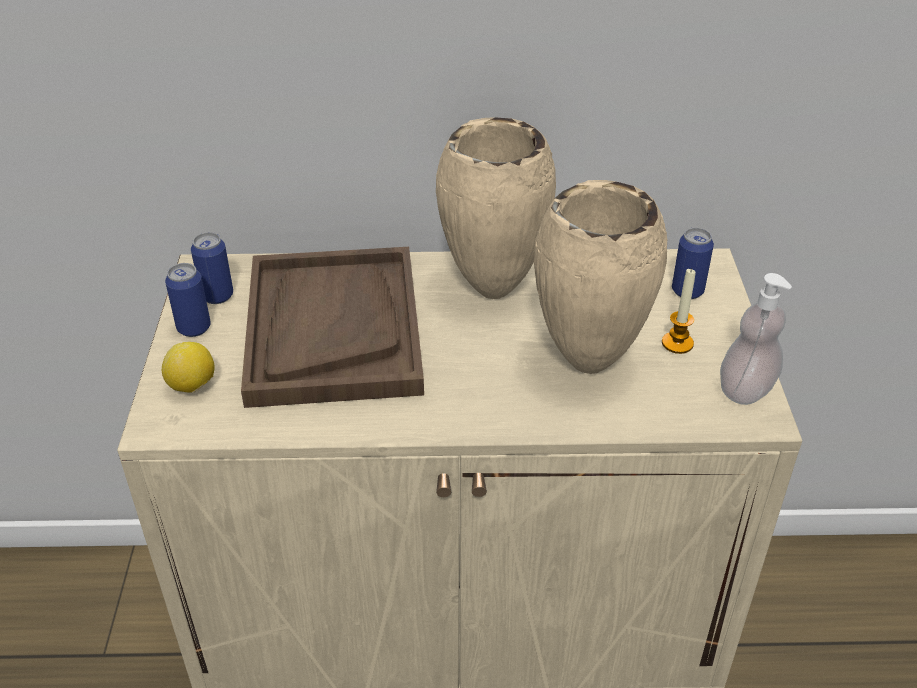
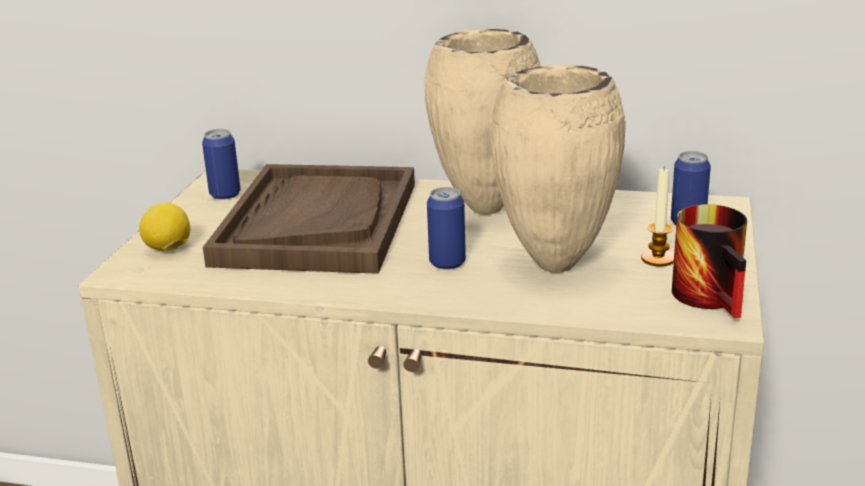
camera: 15 degrees right, 15 degrees down
can [165,263,211,337] -> can moved to [427,187,466,270]
soap dispenser [720,273,792,405] -> mug [672,204,747,318]

